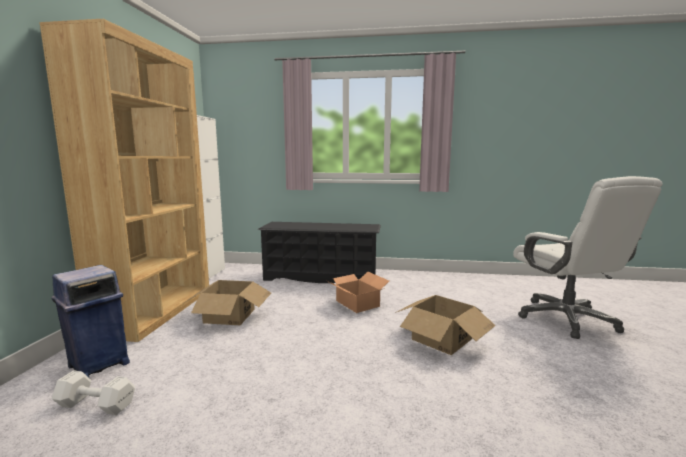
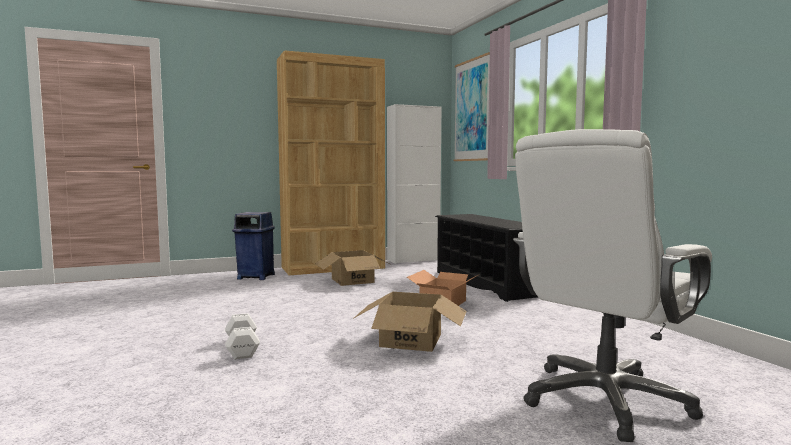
camera: 60 degrees right, 5 degrees down
white dumbbell [52,370,135,415] -> white dumbbell moved to [225,313,260,359]
none -> picture [454,52,490,161]

